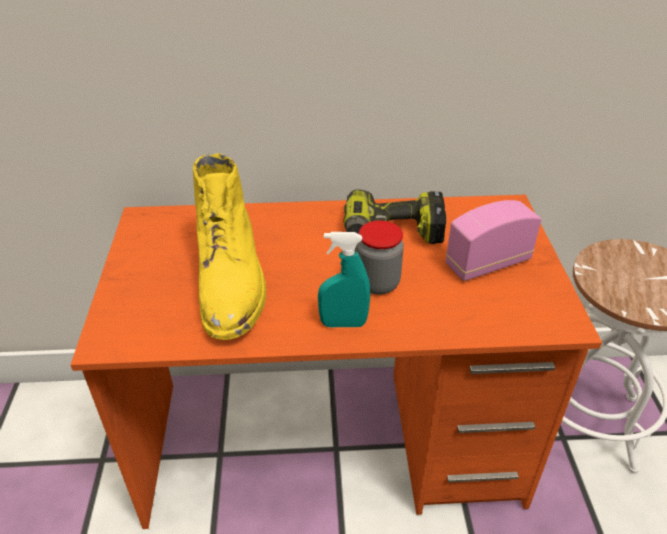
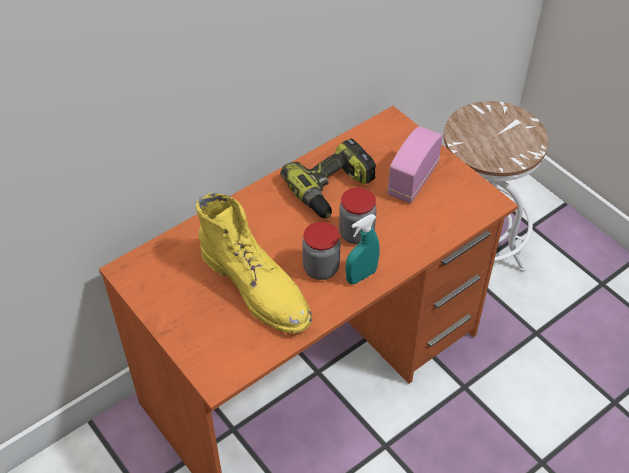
camera: 35 degrees left, 10 degrees up
none -> jar [302,222,340,280]

